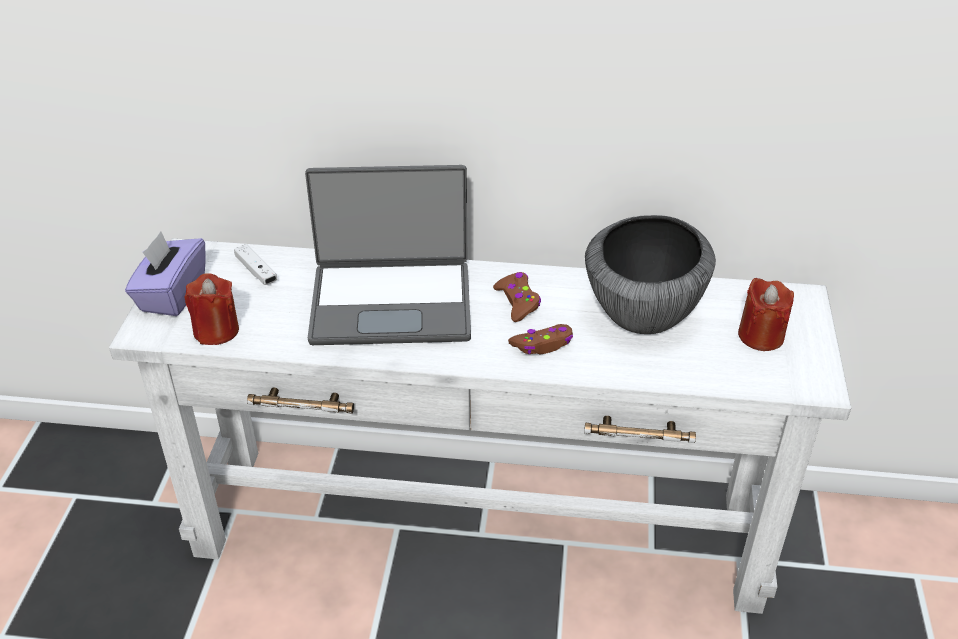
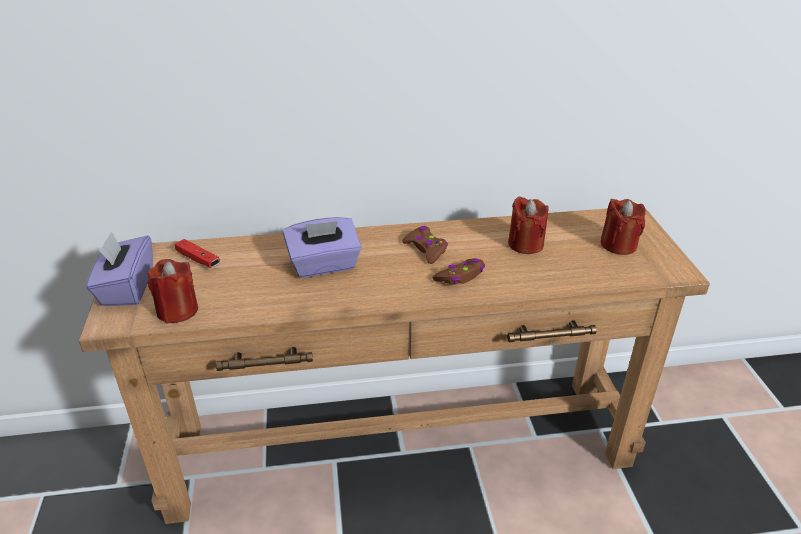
camera: 15 degrees left, 5 degrees down
white console table [109,238,851,614] -> brown console table [79,208,710,524]
white game controller [234,244,277,285] -> red game controller [174,239,220,268]
laptop [305,165,471,345] -> purple tissue box [283,217,362,278]
bowl [585,215,716,334] -> red candle [508,196,549,254]

